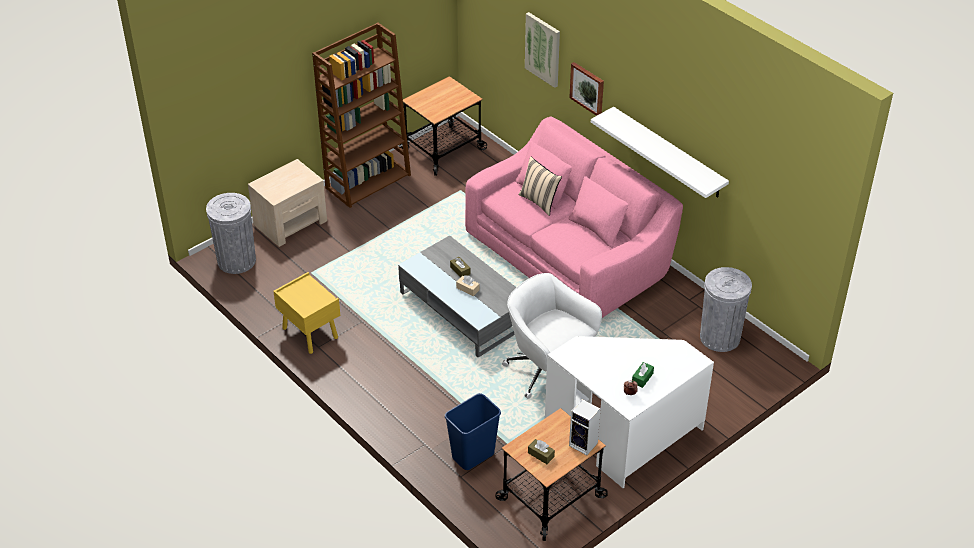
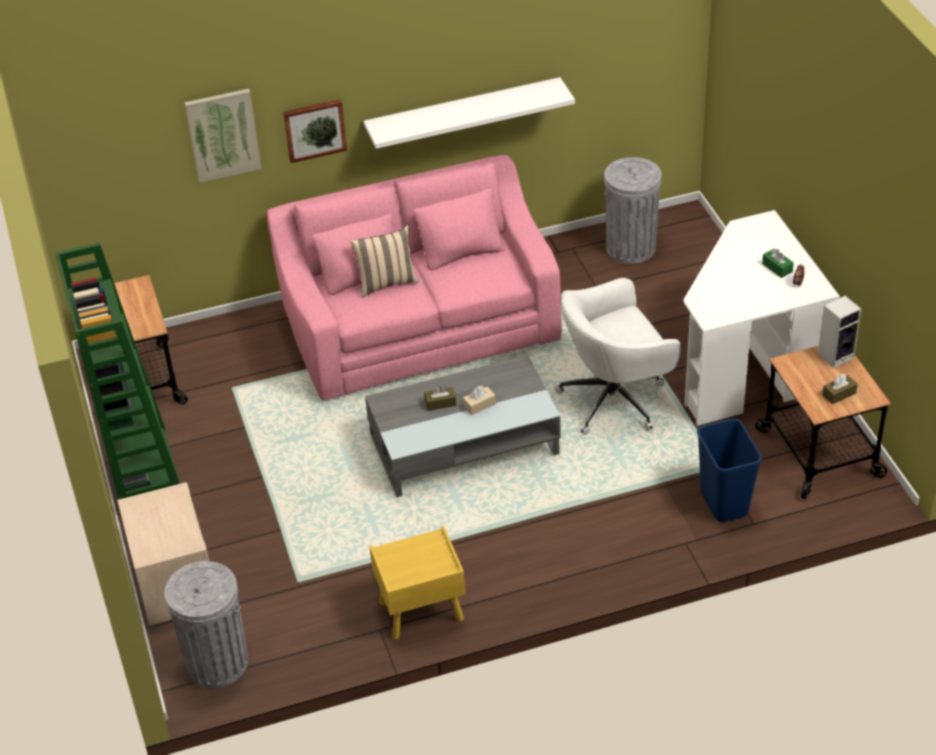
camera: 65 degrees left, 0 degrees up
brown bookcase [312,23,411,208] -> green bookcase [55,243,180,500]

